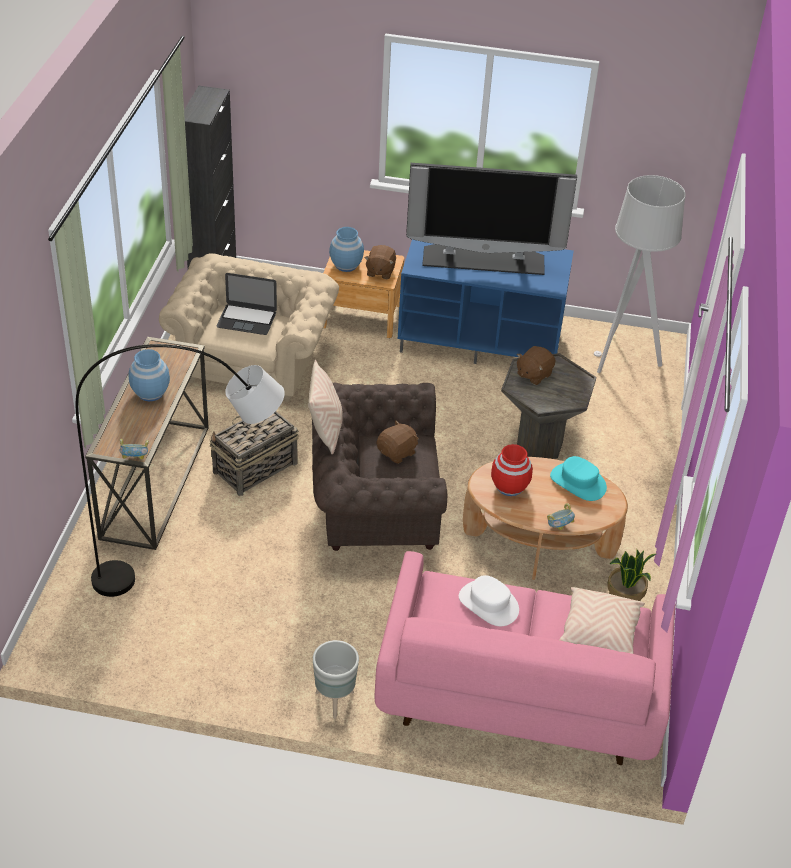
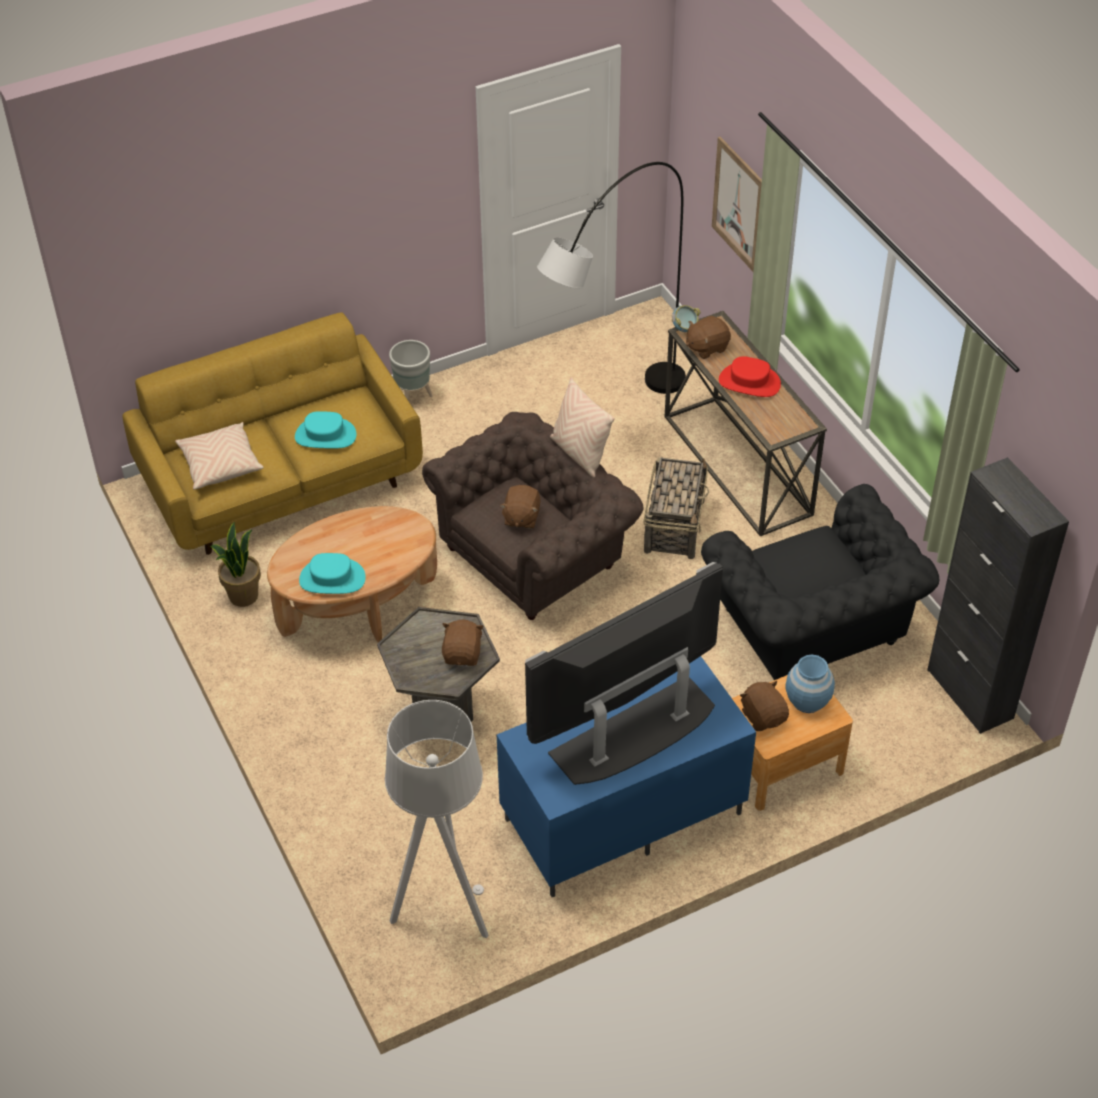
camera: 145 degrees right, 5 degrees up
blue vase [128,349,170,401] -> red hat [719,356,781,397]
beige armchair [159,253,339,402] -> black armchair [701,484,939,680]
laptop [216,273,277,335] -> none
pink sofa [374,551,675,765] -> yellow sofa [122,312,423,555]
white hat [459,575,519,626] -> turquoise hat [295,411,356,449]
red vase [491,444,533,496] -> none
bowl [547,503,575,530] -> none
none -> brown plush toy [686,316,731,359]
none -> picture [712,137,762,272]

